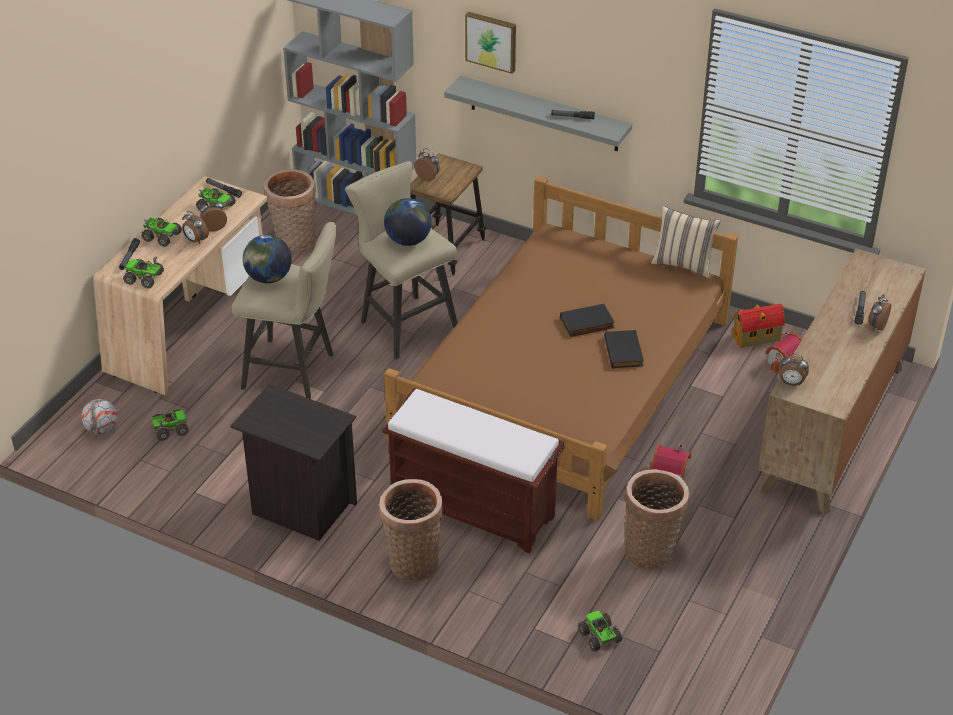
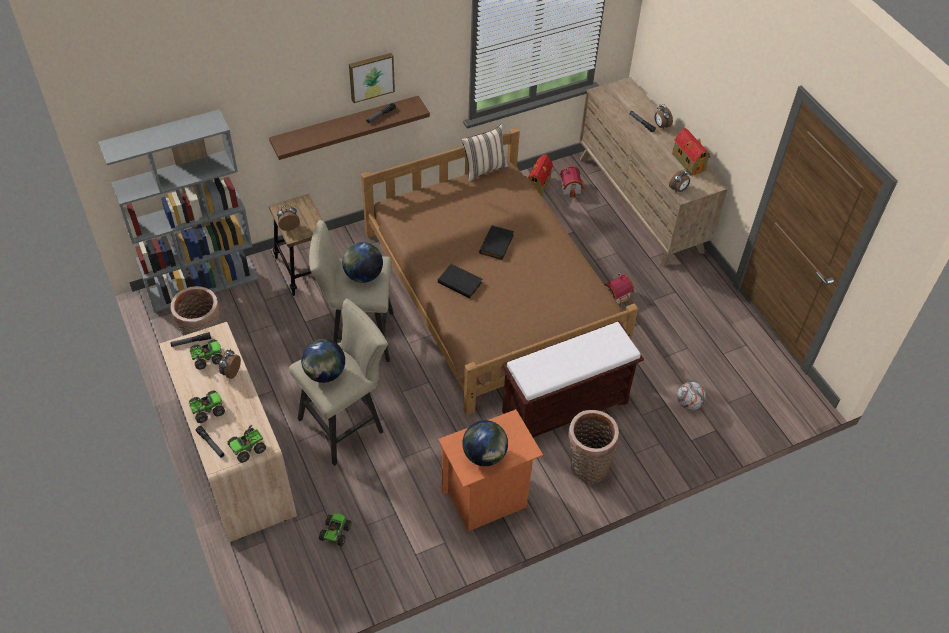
camera: 55 degrees left, 10 degrees up
football [81,399,117,434] -> football moved to [677,382,706,410]
alarm clock [182,211,209,244] -> none
black nightstand [231,384,357,541] -> orange nightstand [438,409,543,531]
grey shelf [444,76,632,151] -> brown shelf [269,96,430,160]
picture [465,12,516,74] -> picture moved to [349,53,395,103]
toy truck [578,611,622,652] -> none
black book [604,330,644,368] -> black book moved to [438,264,482,298]
basket [625,469,689,570] -> none
none -> globe [462,420,508,466]
none -> toy house [672,128,710,175]

